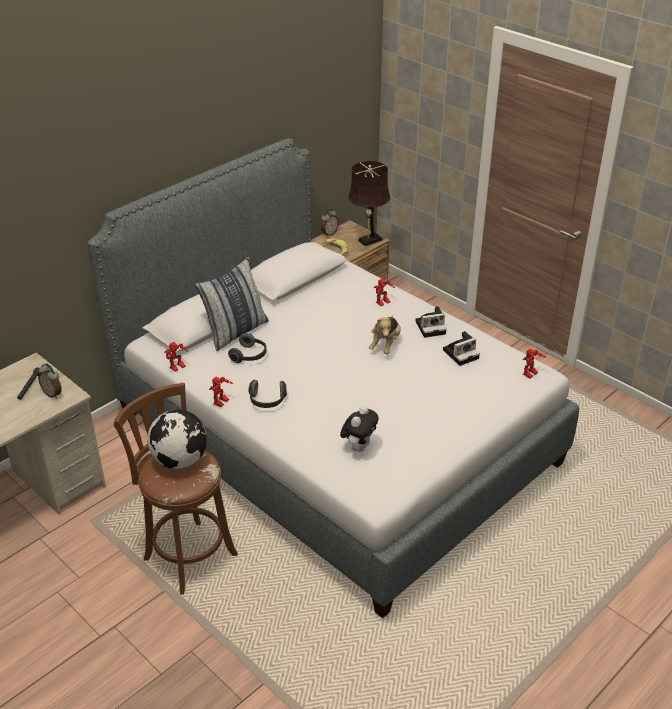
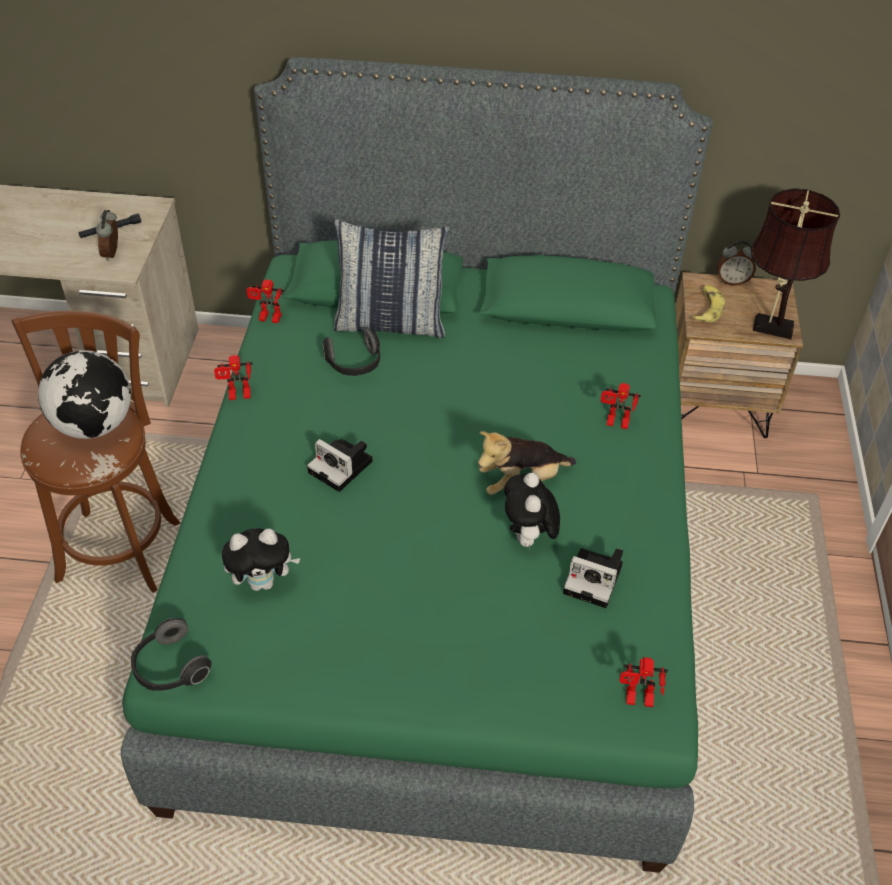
camera: 50 degrees right, 10 degrees up
grey bed [87,138,579,618] -> green bed [121,57,713,873]
headphones [249,380,287,408] -> headphones moved to [131,618,211,691]
camera [415,306,446,338] -> camera moved to [307,439,373,492]
none -> plush toy [504,473,560,549]

